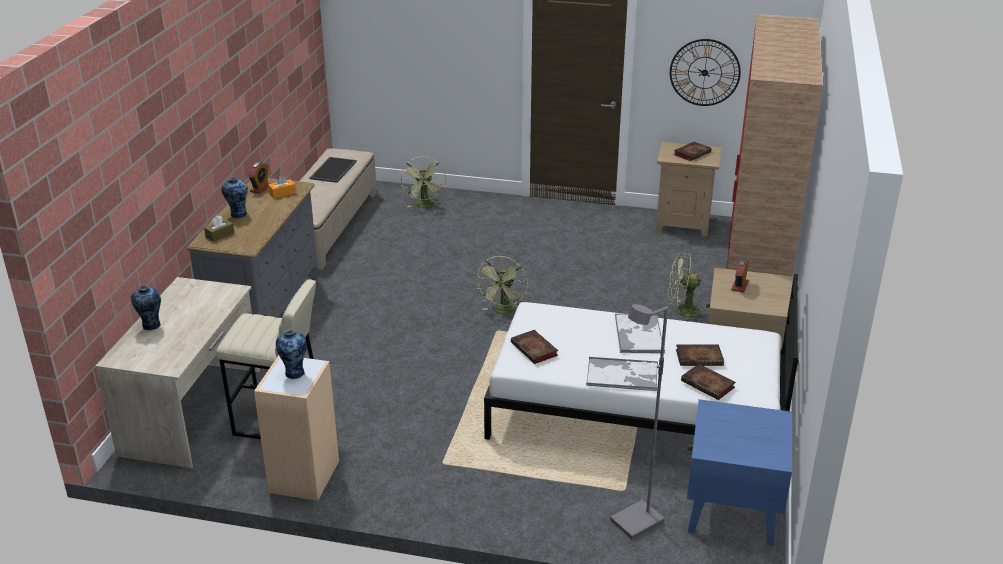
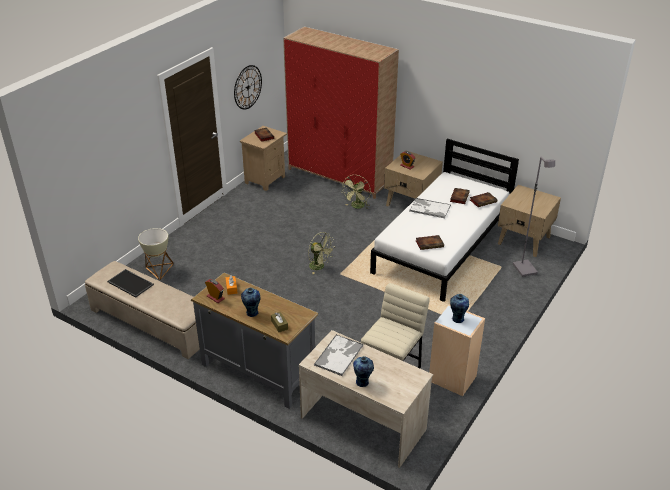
camera: 70 degrees left, 5 degrees up
green fan [401,157,446,208] -> planter [138,228,174,280]
tray [586,357,658,391] -> tray moved to [314,335,364,376]
blue nightstand [687,399,792,546] -> beige nightstand [498,185,561,257]

